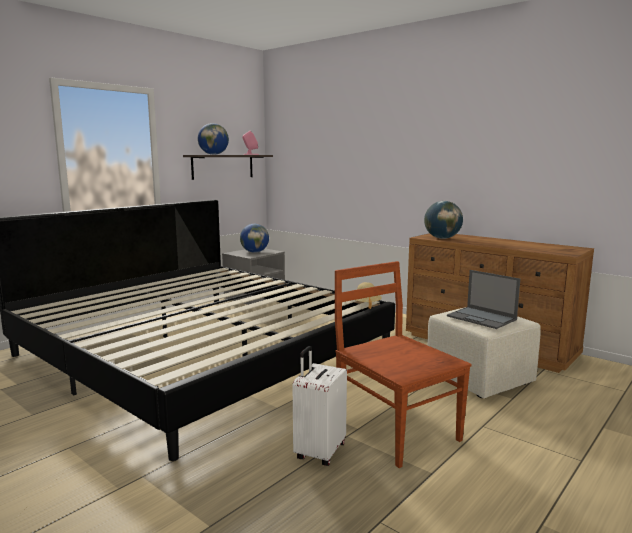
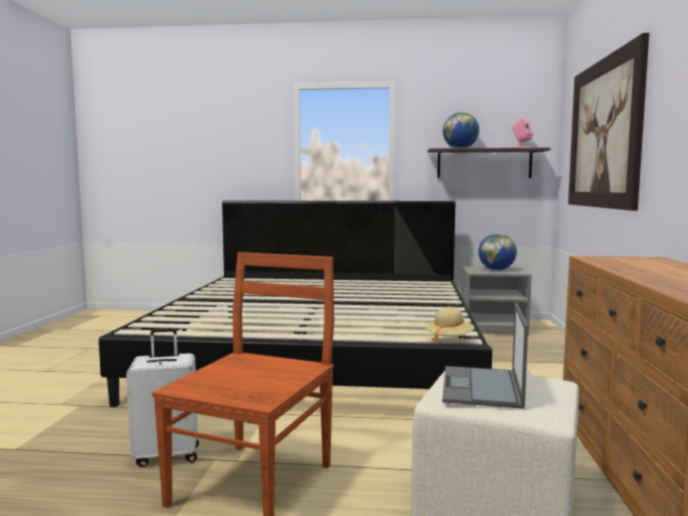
camera: 55 degrees right, 5 degrees down
globe [424,201,463,239] -> none
none -> picture [568,33,649,211]

